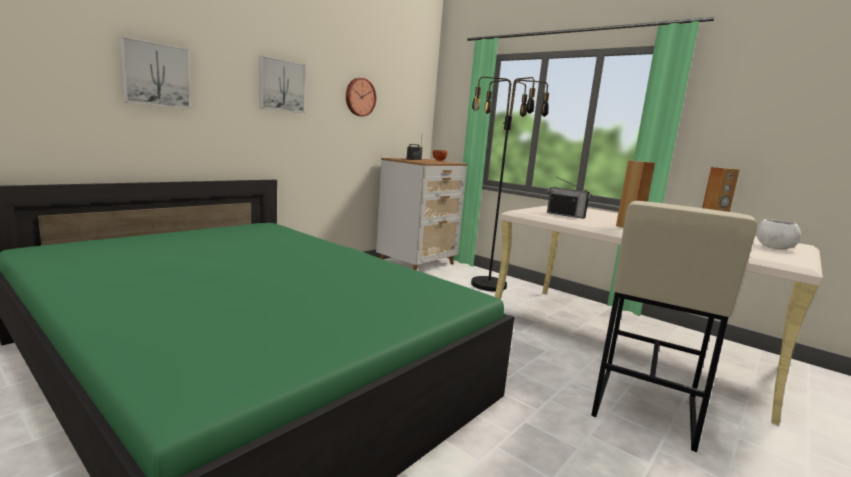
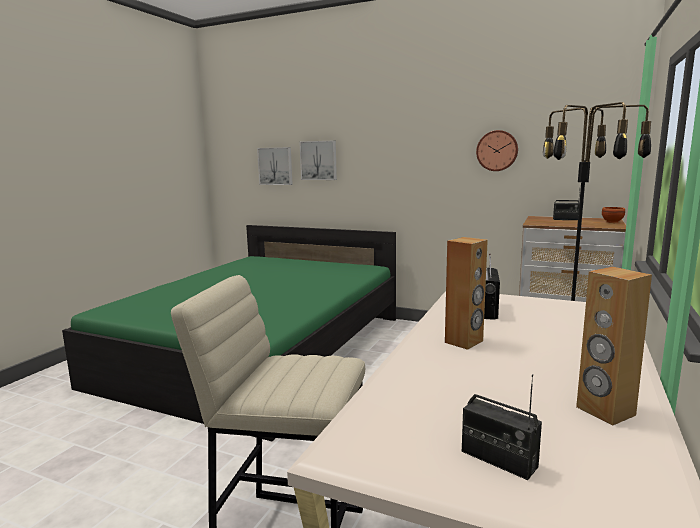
camera: 75 degrees right, 0 degrees up
picture [259,56,306,113] -> picture moved to [257,147,293,185]
white bowl [756,219,801,249] -> radio [462,374,542,480]

